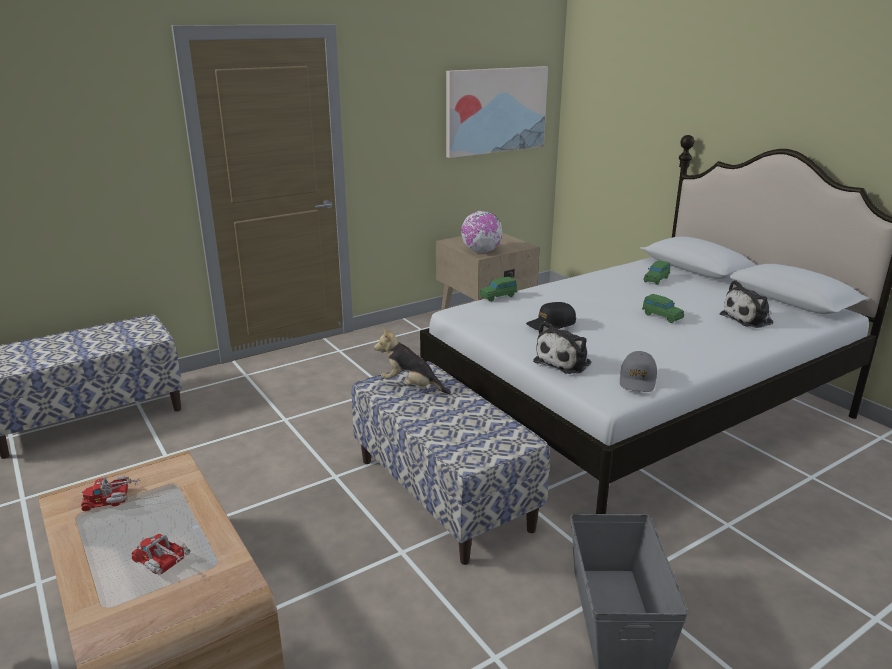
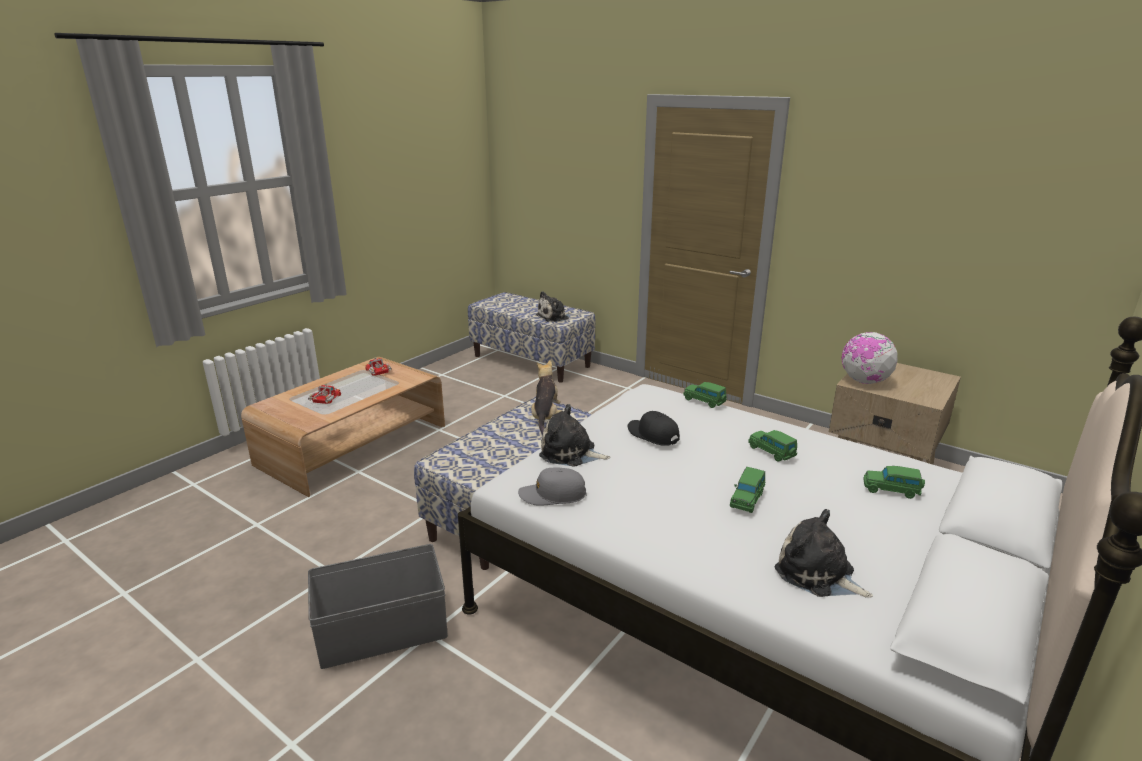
camera: 70 degrees right, 0 degrees up
picture [446,66,548,158] -> none
none -> plush toy [536,291,572,322]
none -> green toy car [748,430,797,462]

